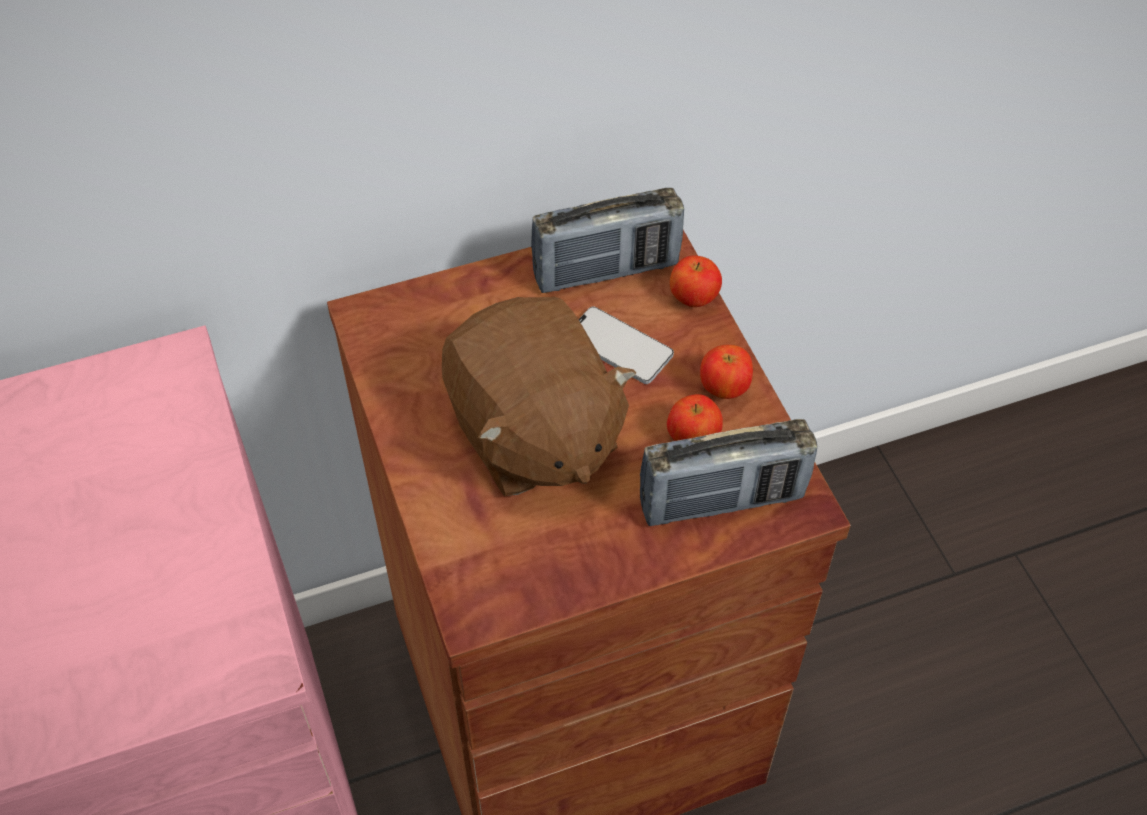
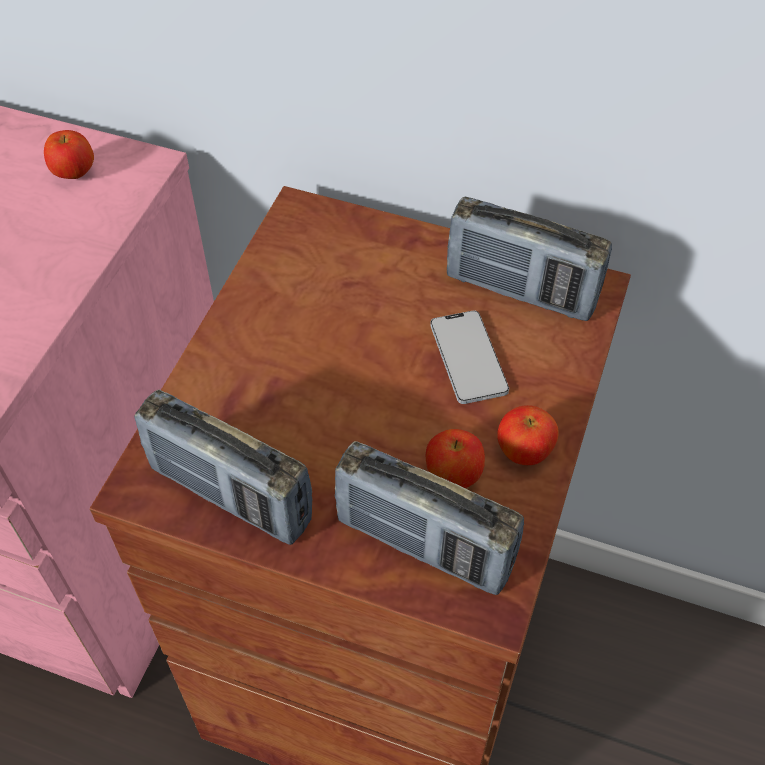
camera: 40 degrees right, 0 degrees up
brown plush toy [442,297,636,496] -> none
apple [670,256,722,307] -> apple moved to [44,130,94,179]
none -> radio [134,390,313,545]

